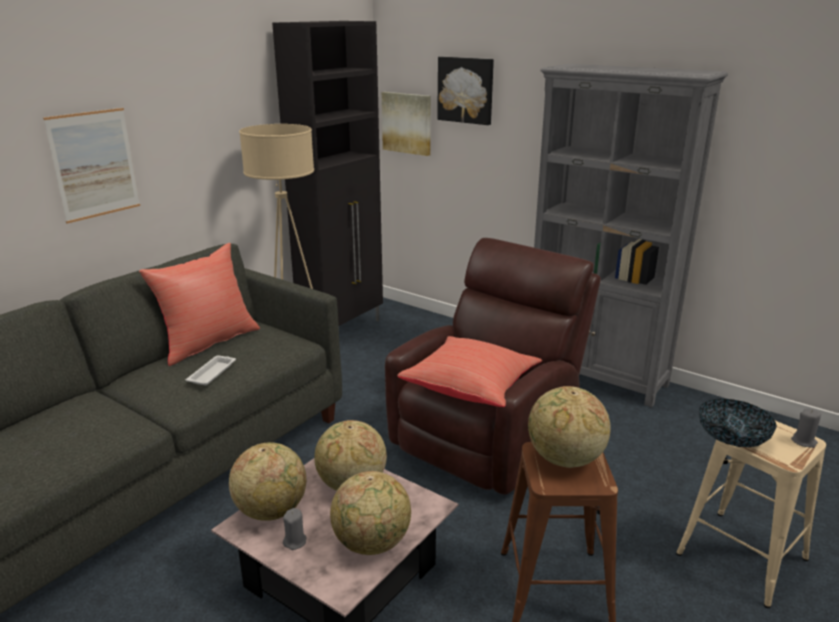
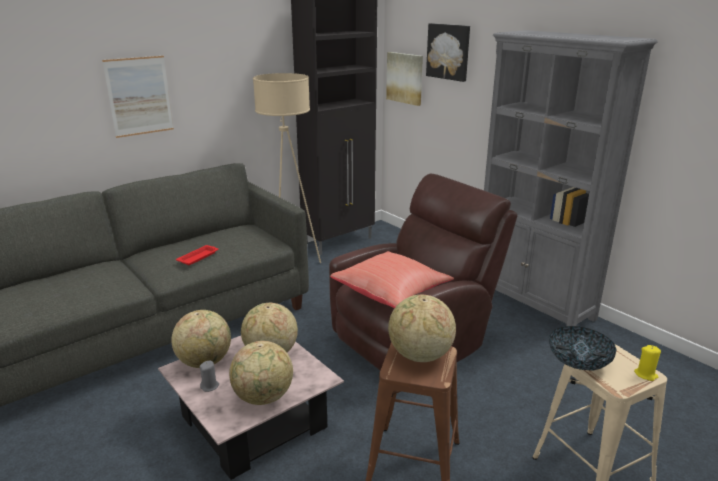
camera: 15 degrees right, 0 degrees up
red pillow [139,243,260,366] -> none
white tray [185,355,236,386] -> red tray [176,245,219,265]
grey candle [791,409,821,448] -> yellow candle [634,345,661,381]

